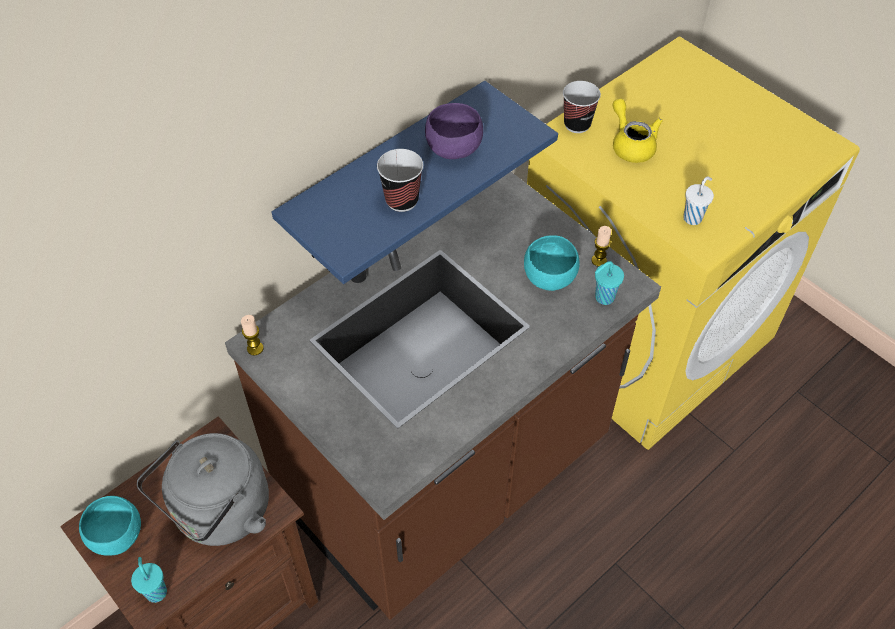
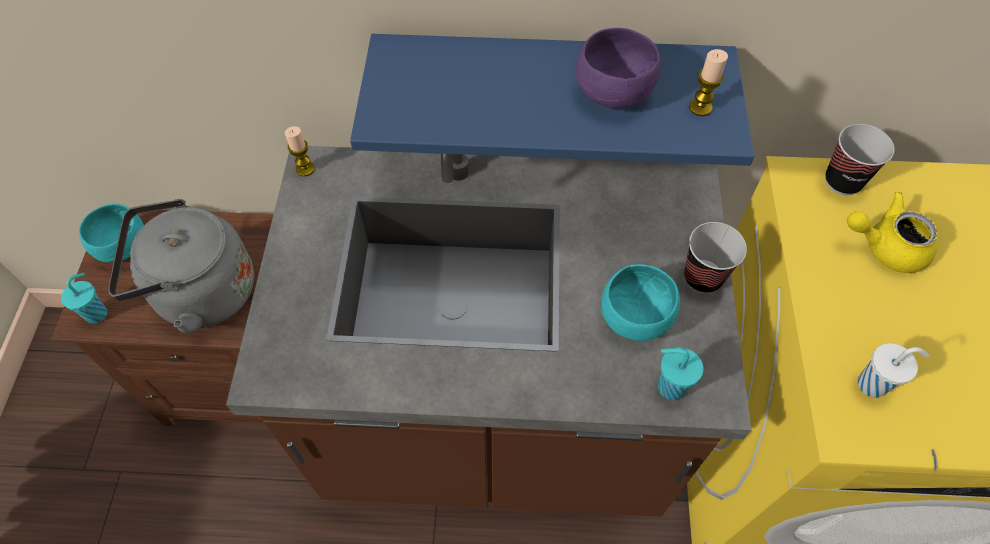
camera: 45 degrees right, 5 degrees up
cup [377,149,423,212] -> cup moved to [684,222,747,294]
candle [591,226,611,267] -> candle moved to [689,49,728,116]
yellow teapot [613,98,663,163] -> yellow teapot turned 105 degrees counterclockwise [847,192,938,273]

